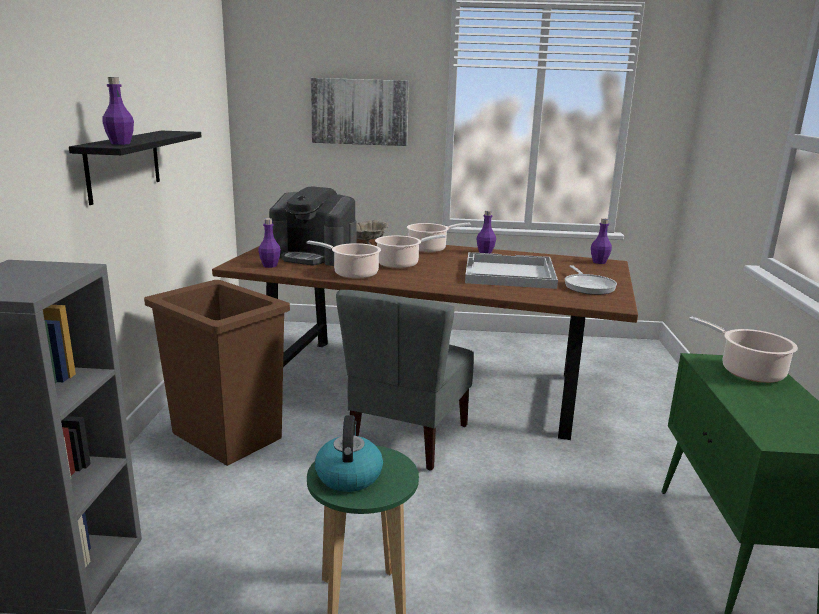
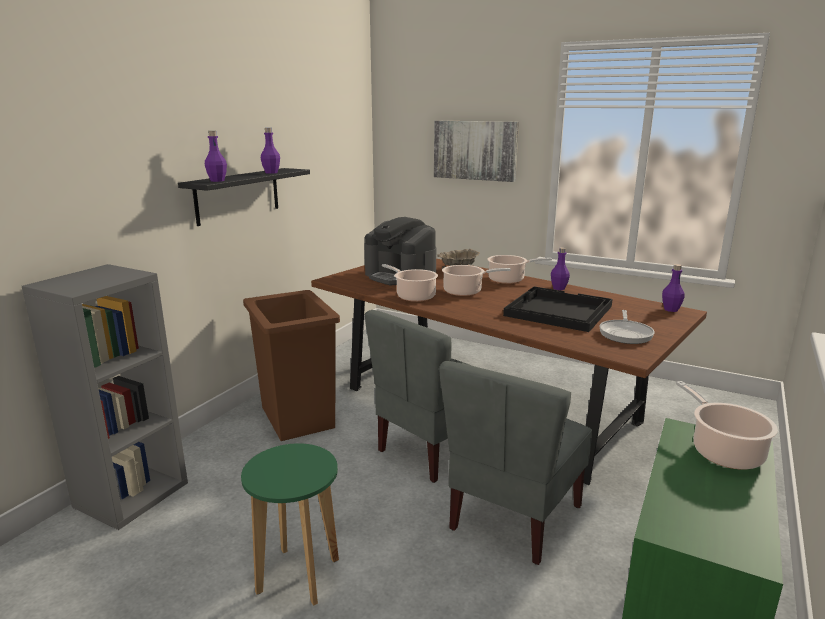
camera: 25 degrees right, 0 degrees up
purple bottle [258,218,281,268] -> purple bottle moved to [261,128,280,174]
kettle [315,415,383,492] -> none
white tray [465,252,558,289] -> black tray [503,287,613,332]
none -> grey chair [439,361,592,565]

